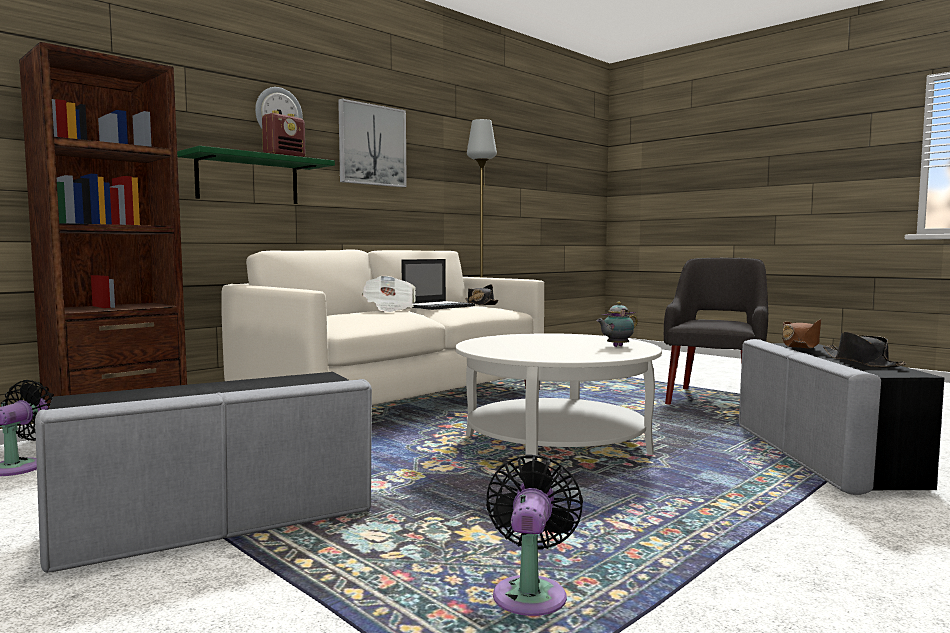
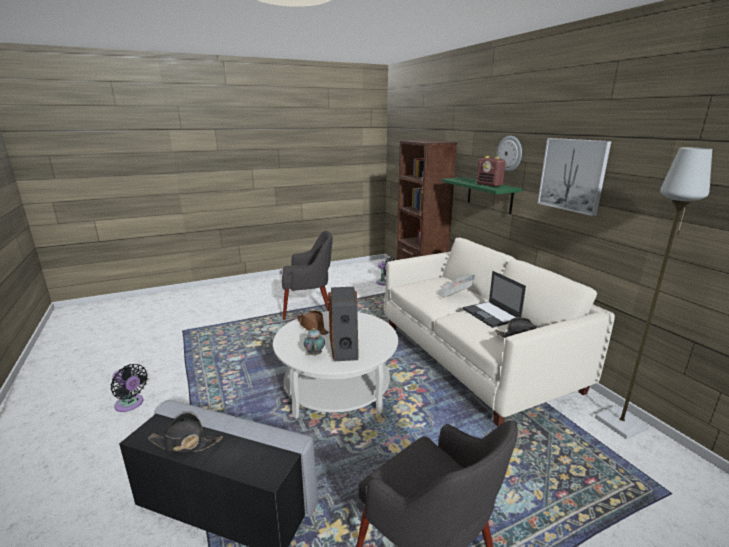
camera: 110 degrees right, 15 degrees up
grey ottoman [35,372,372,573] -> grey armchair [282,230,333,320]
black fan [486,454,583,616] -> black fan moved to [111,364,148,412]
brown hat [782,319,821,349] -> brown hat moved to [296,310,329,335]
none -> speaker [328,287,359,361]

